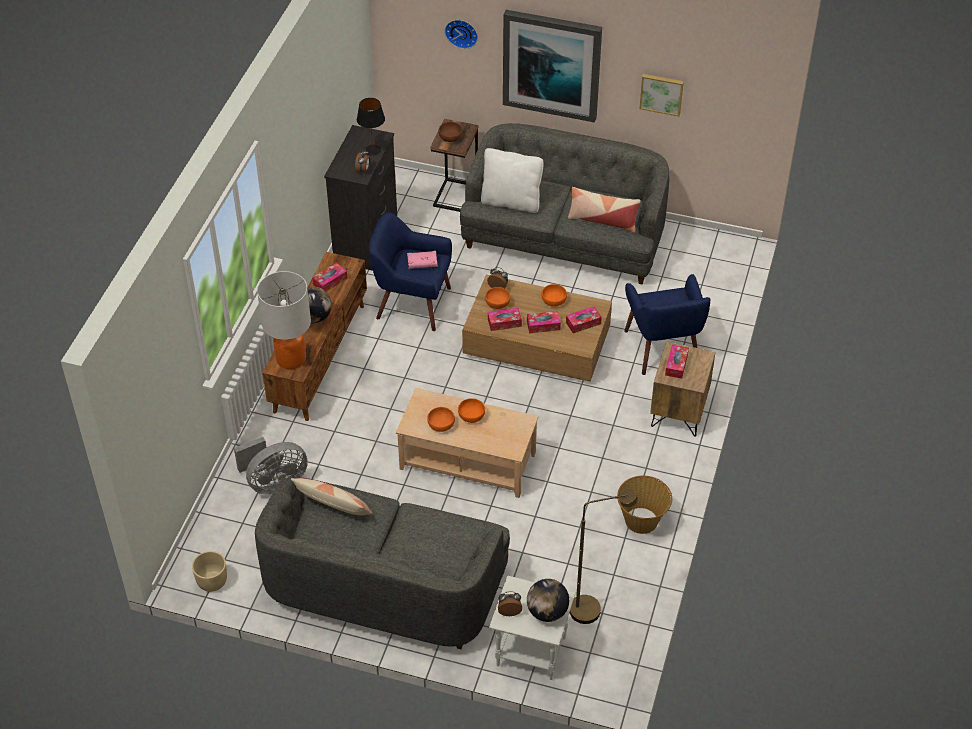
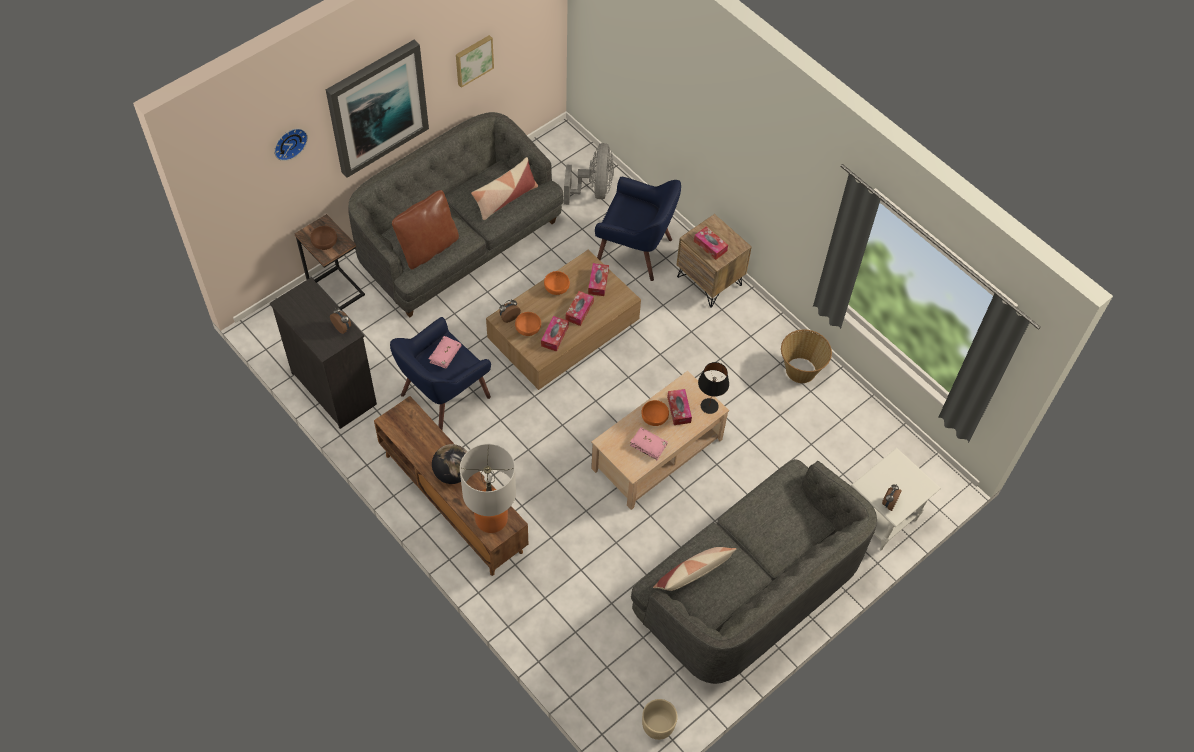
camera: 60 degrees left, 10 degrees up
grey fan [234,437,308,494] -> grey fan moved to [564,143,614,205]
tissue box [312,263,348,292] -> tissue box moved to [667,389,692,425]
black table lamp [357,98,385,156] -> black table lamp moved to [698,362,729,414]
orange bowl [427,407,455,432] -> pink book [630,427,668,460]
white pillow [481,148,543,213] -> brown pillow [392,190,459,269]
globe [527,579,569,622] -> none
brown floor lamp [570,489,638,624] -> none

